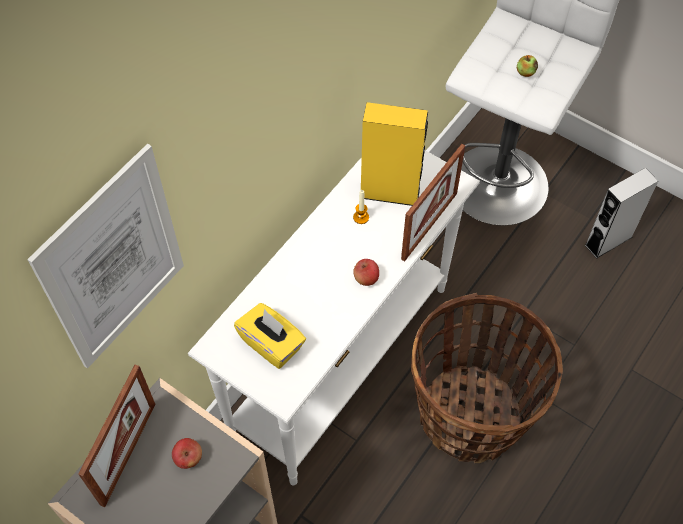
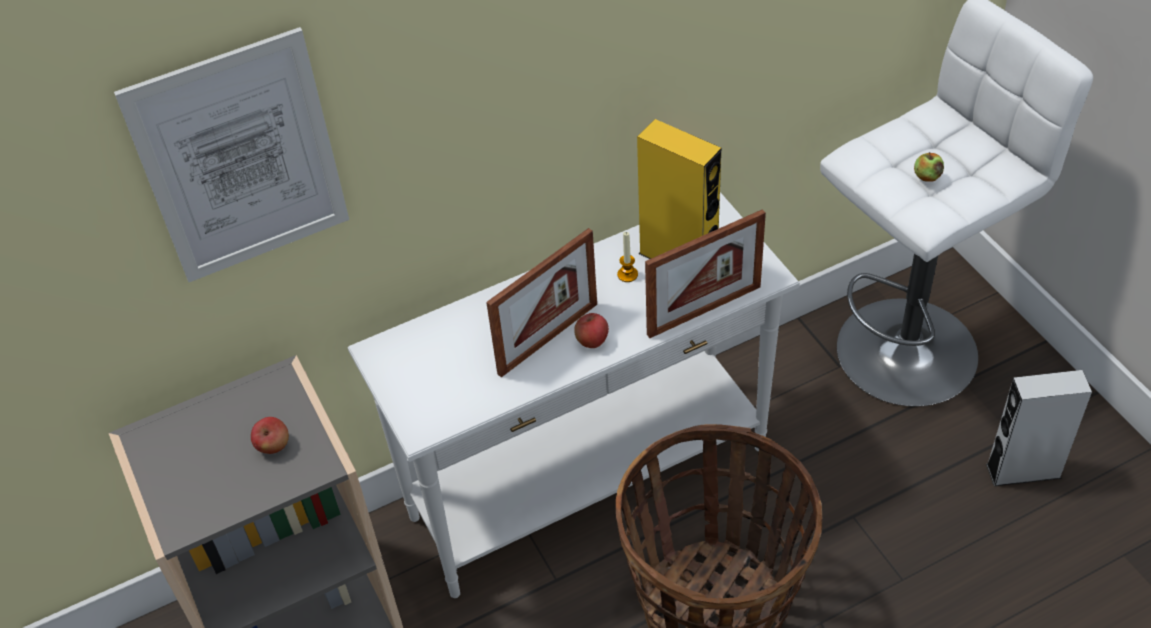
camera: 30 degrees right, 10 degrees down
picture frame [78,365,156,507] -> picture frame moved to [486,228,597,377]
yellow tissue box [234,303,306,369] -> none

